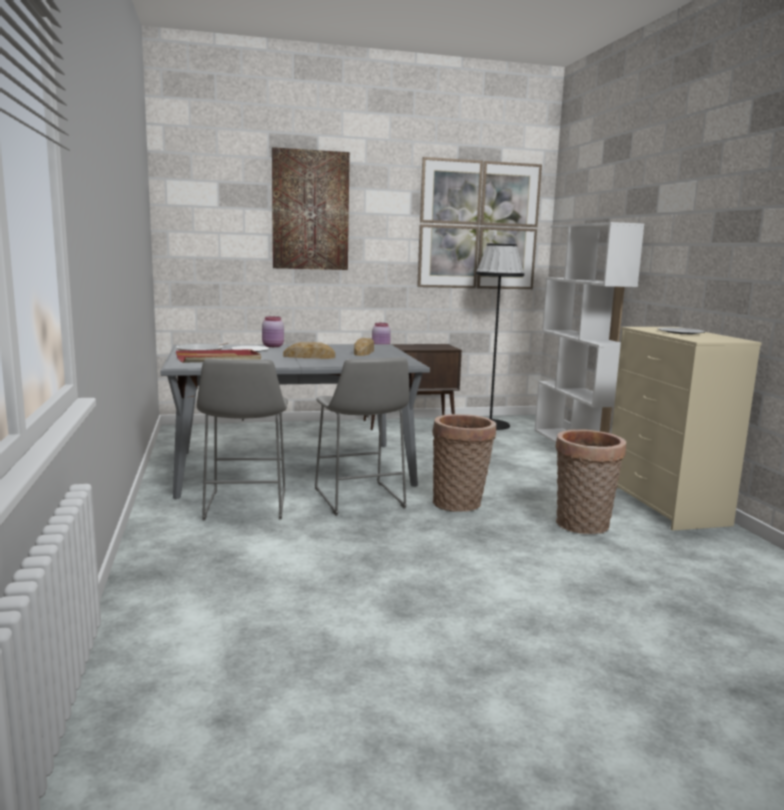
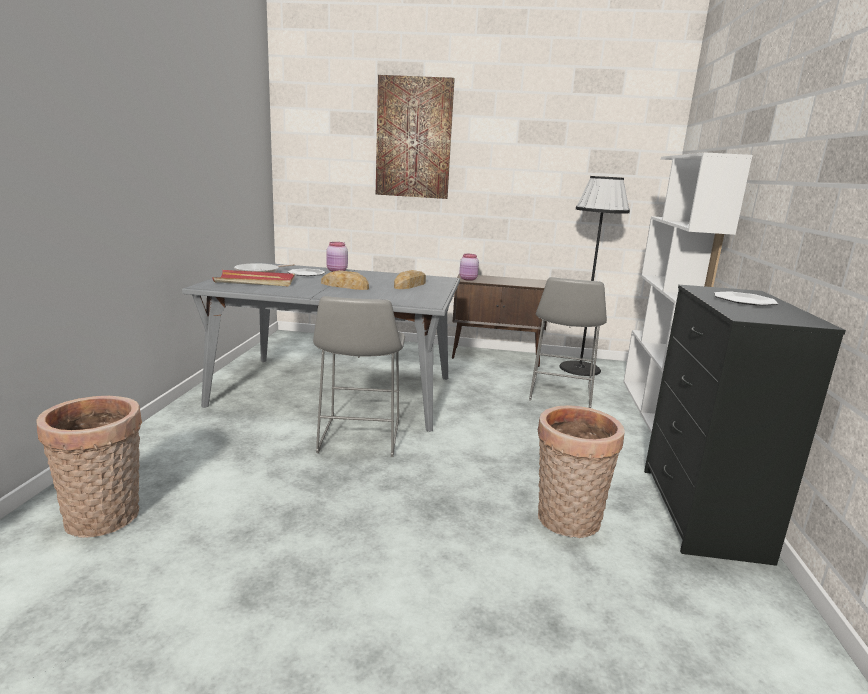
camera: 20 degrees right, 5 degrees up
grey stool [197,359,288,521] -> grey stool moved to [529,277,607,408]
picture [417,157,542,289] -> none
basket [432,414,496,512] -> basket moved to [36,396,142,538]
beige dresser [611,327,762,531] -> black dresser [644,285,846,566]

